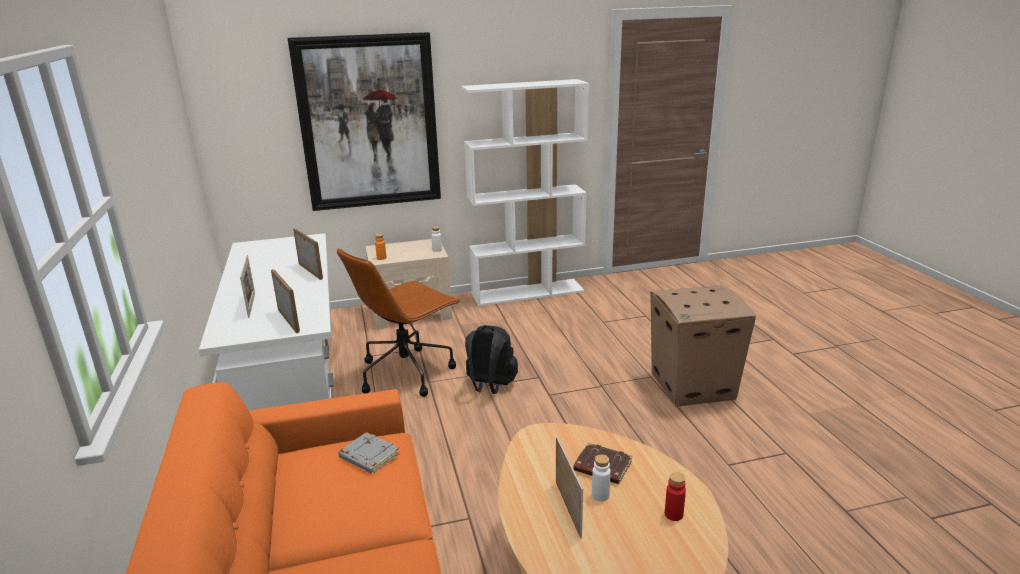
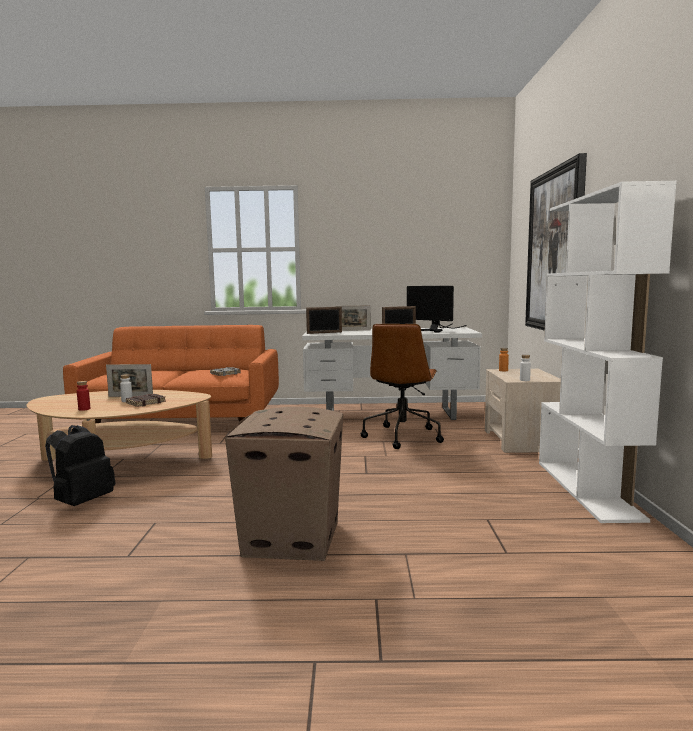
camera: 105 degrees right, 15 degrees down
brown office chair [337,248,461,397] -> brown office chair turned 135 degrees counterclockwise [361,324,444,449]
black backpack [465,325,518,394] -> black backpack moved to [45,425,116,506]
none -> monitor [407,286,467,333]

